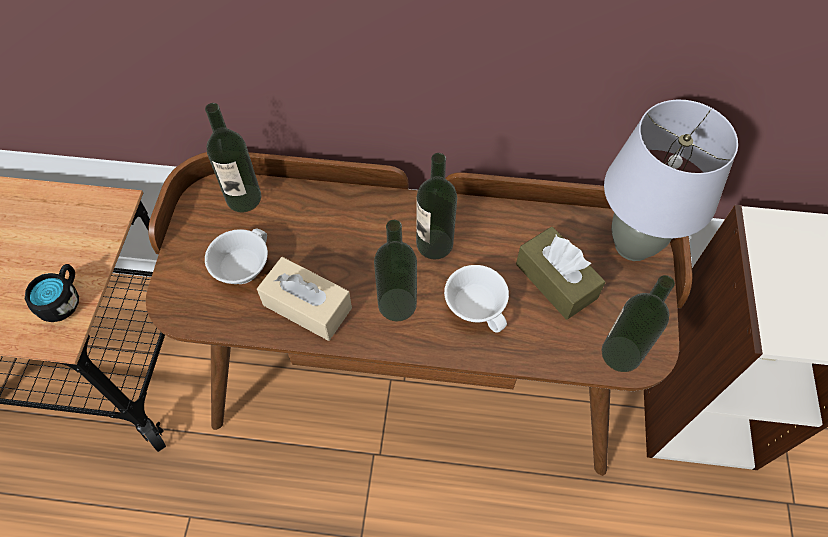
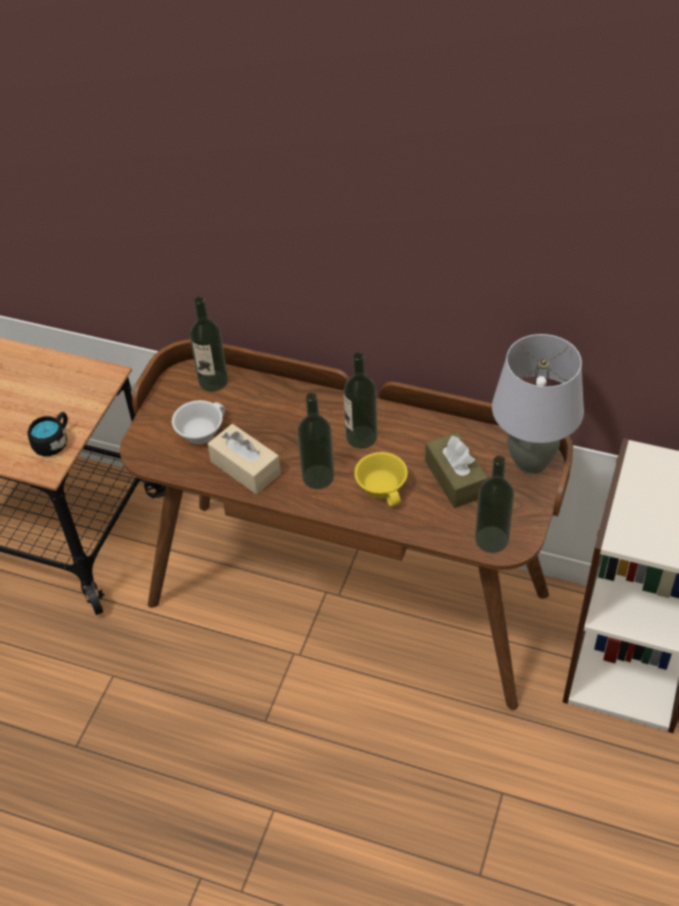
camera: 15 degrees right, 10 degrees down
white cup [444,265,509,332] -> yellow cup [354,452,408,507]

